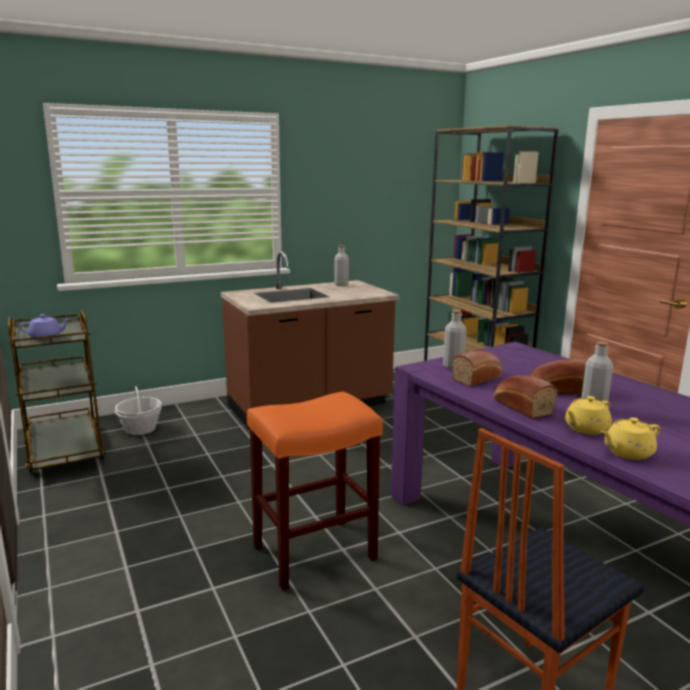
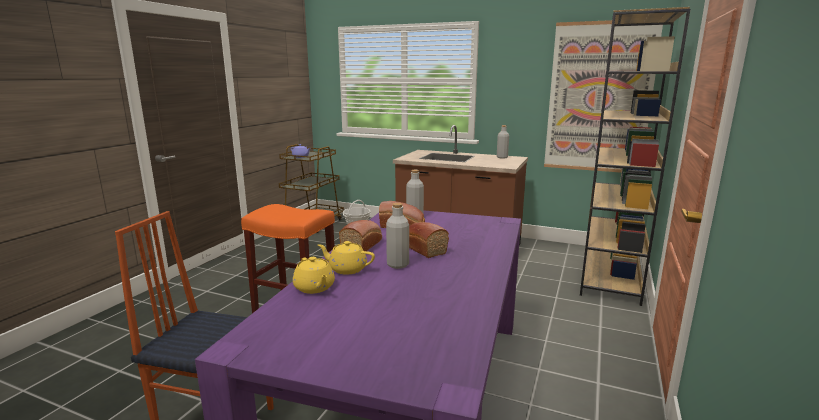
camera: 50 degrees right, 0 degrees up
yellow teapot [601,417,660,460] -> yellow teapot turned 150 degrees counterclockwise [293,257,335,294]
none -> picture [544,20,663,173]

